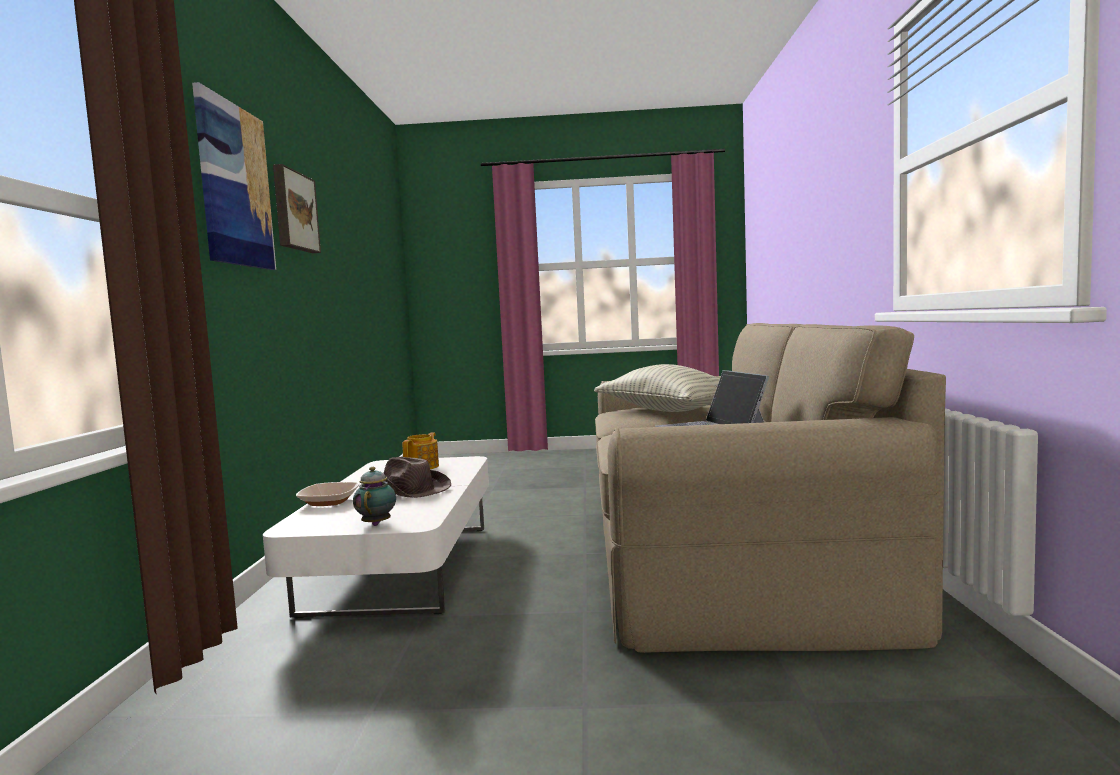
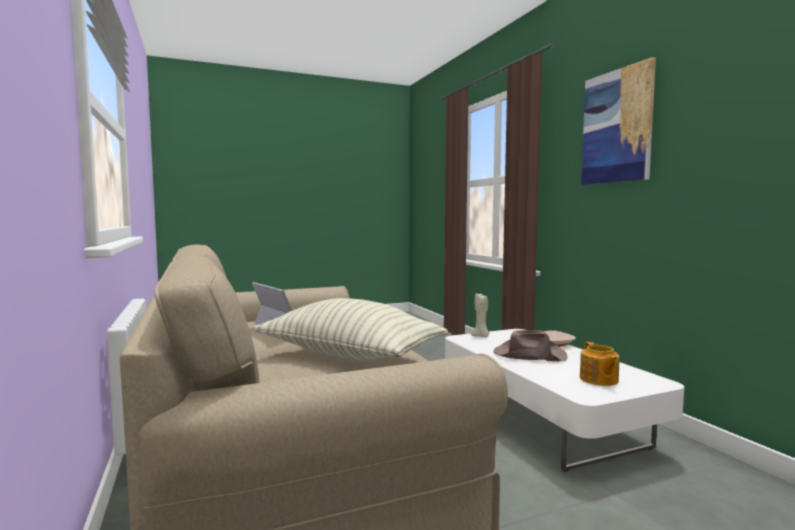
camera: 155 degrees right, 0 degrees up
picture [273,164,321,253] -> none
teapot [353,467,396,526] -> beige candle [471,294,490,337]

